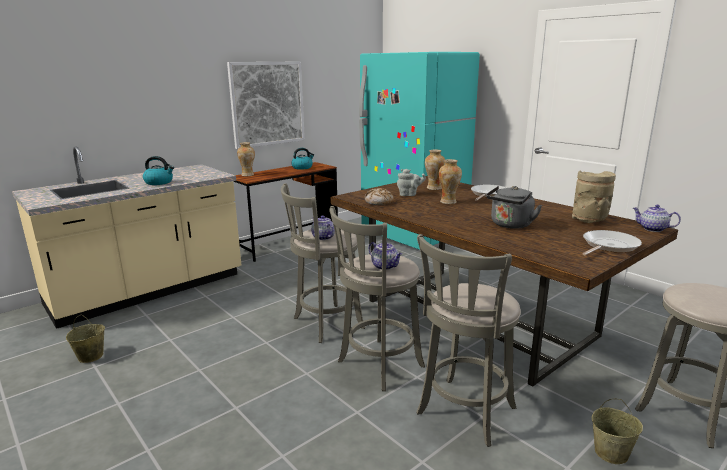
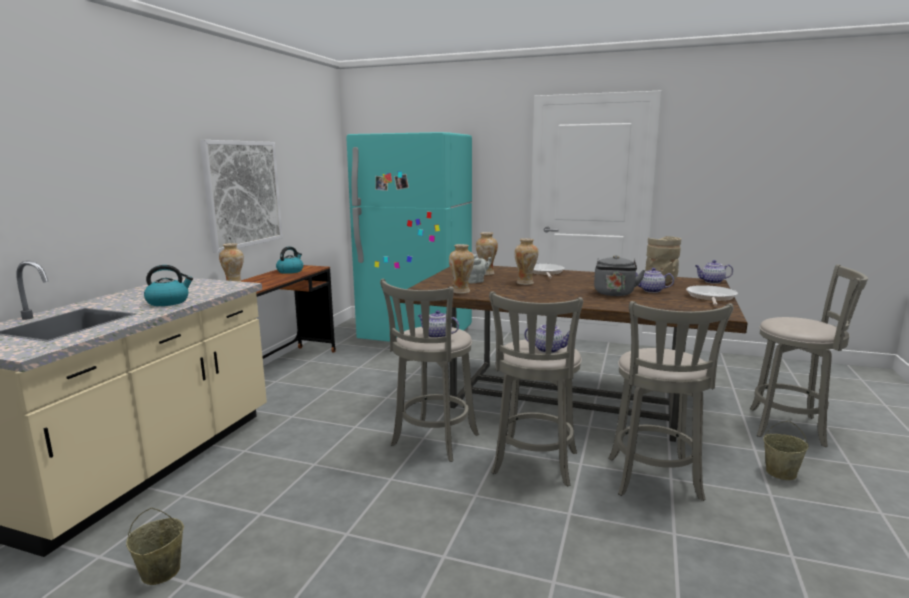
camera: 30 degrees left, 5 degrees down
bread [365,188,394,205] -> vase [449,244,474,294]
none -> teapot [636,268,674,293]

